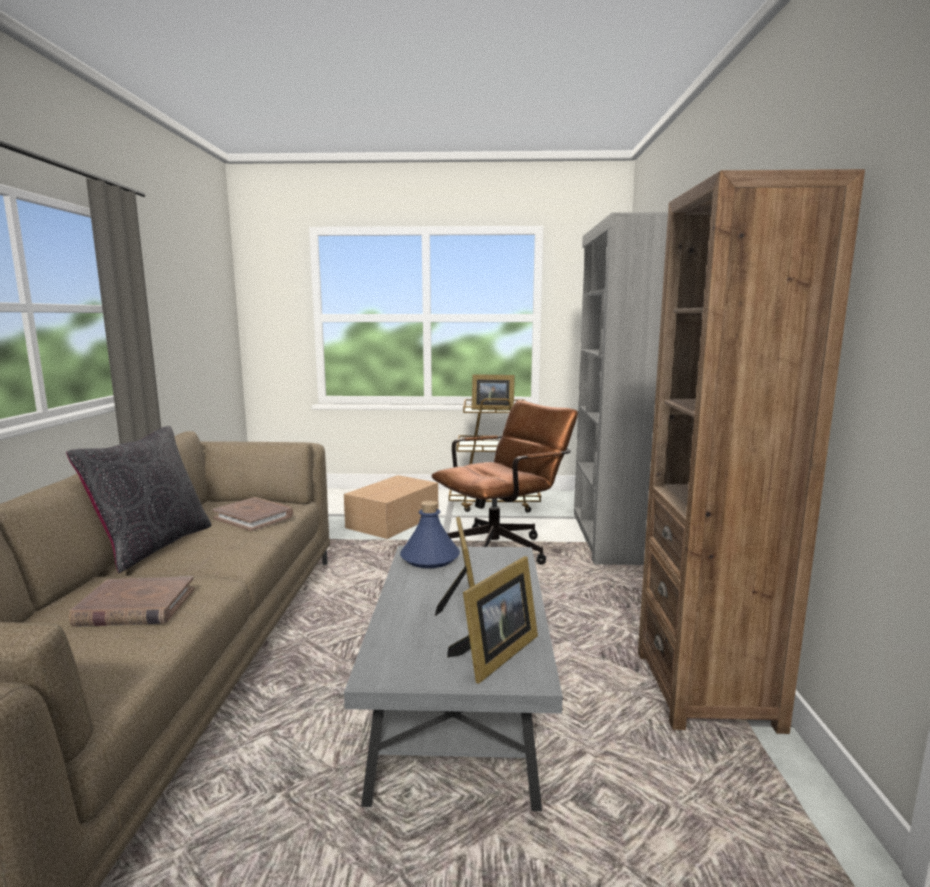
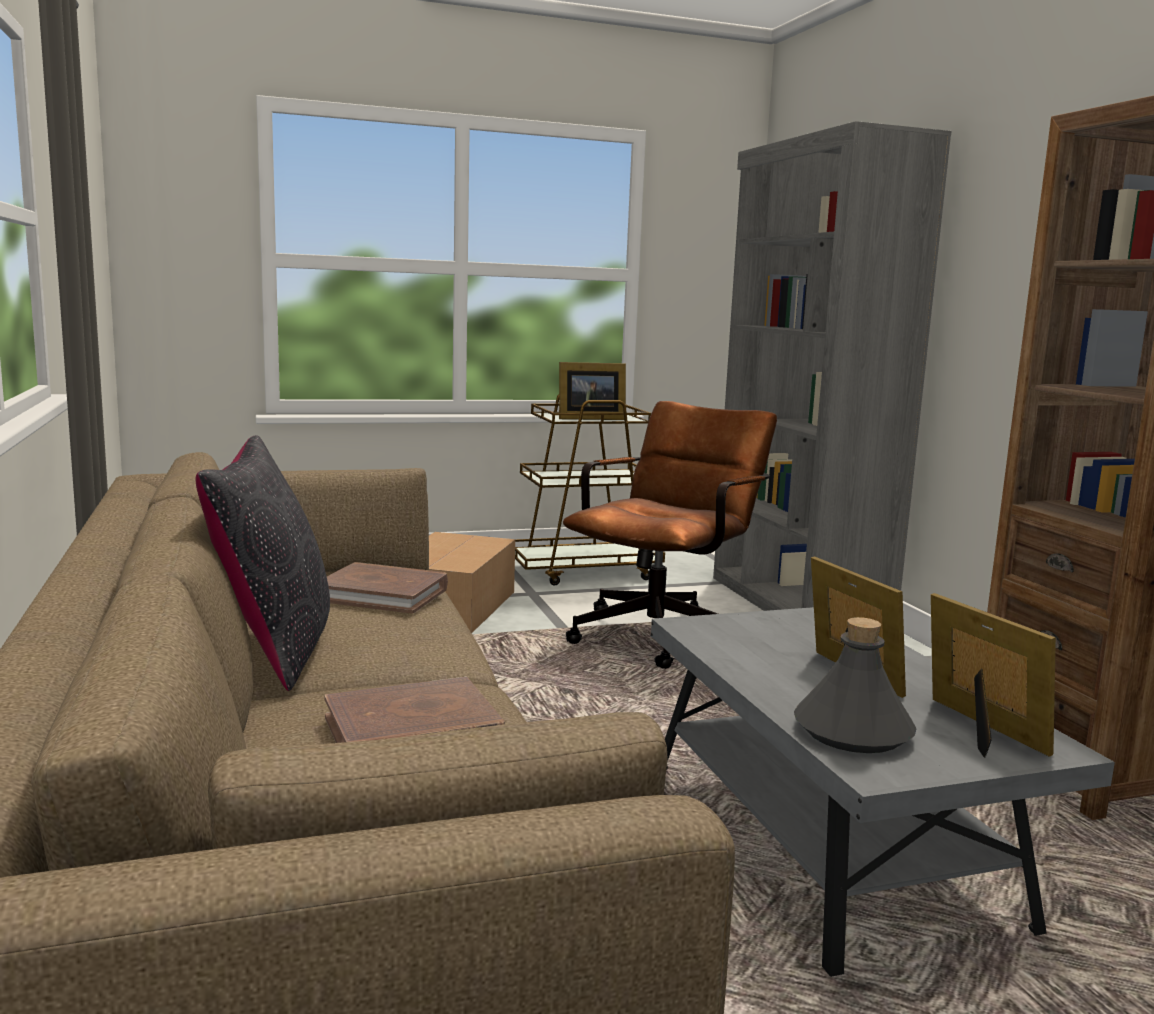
camera: 20 degrees left, 0 degrees up
blue bottle [400,501,460,568] -> none
picture frame [447,556,538,683] -> picture frame turned 45 degrees counterclockwise [931,593,1056,757]
none -> grey bottle [794,617,917,753]

